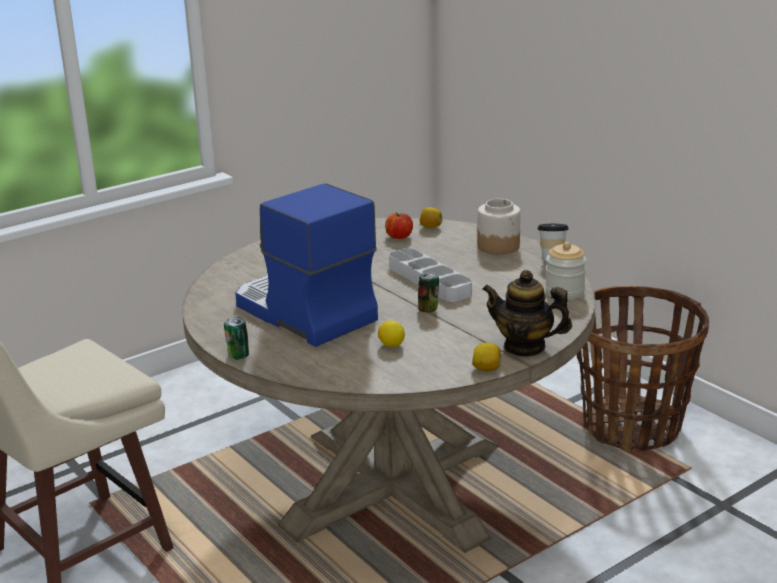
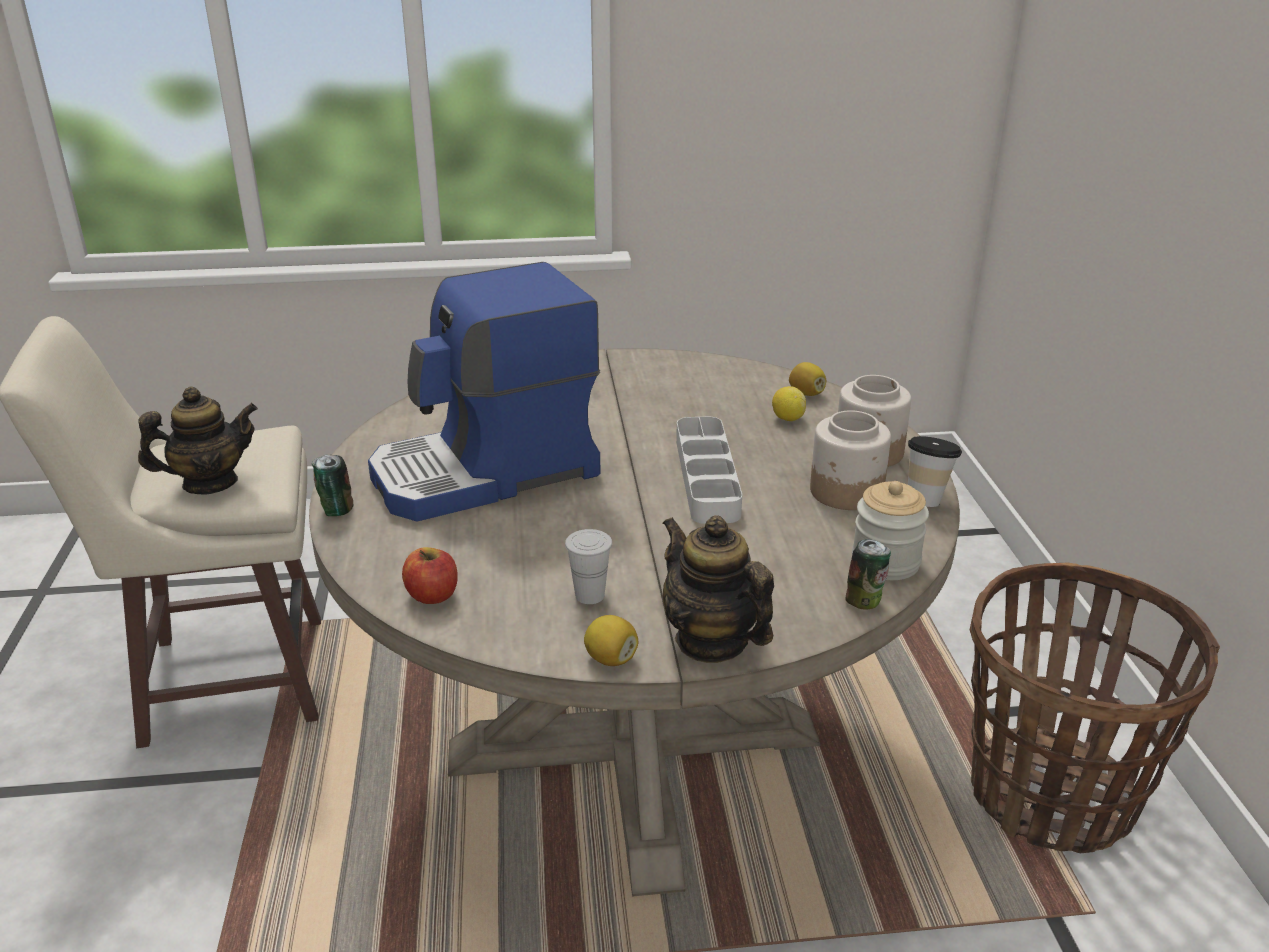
camera: 30 degrees right, 5 degrees up
coffee machine [235,184,378,347] -> coffee machine turned 105 degrees counterclockwise [368,262,601,521]
lemon [378,320,405,347] -> lemon moved to [772,386,806,421]
apple [385,212,413,239] -> apple moved to [402,547,458,604]
can [418,273,439,312] -> can moved to [846,539,891,610]
none -> teapot [138,386,258,495]
none -> white cup [565,529,612,604]
none -> jar [810,410,891,510]

